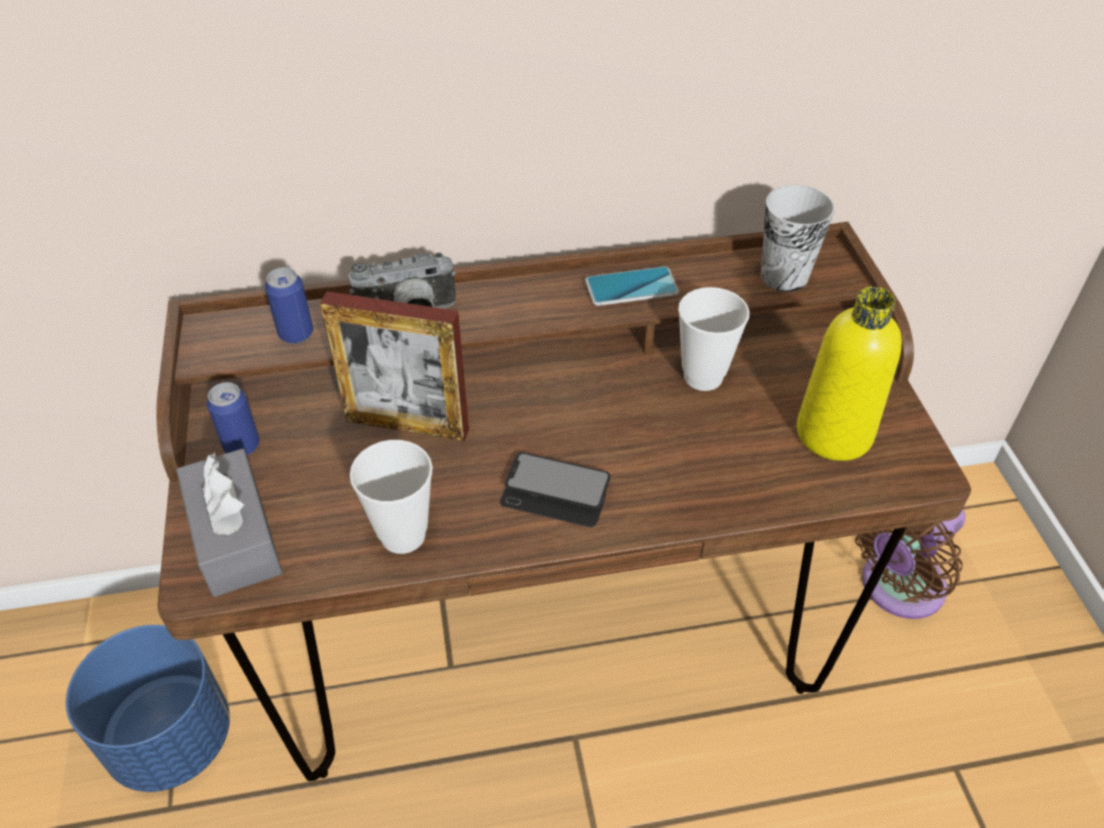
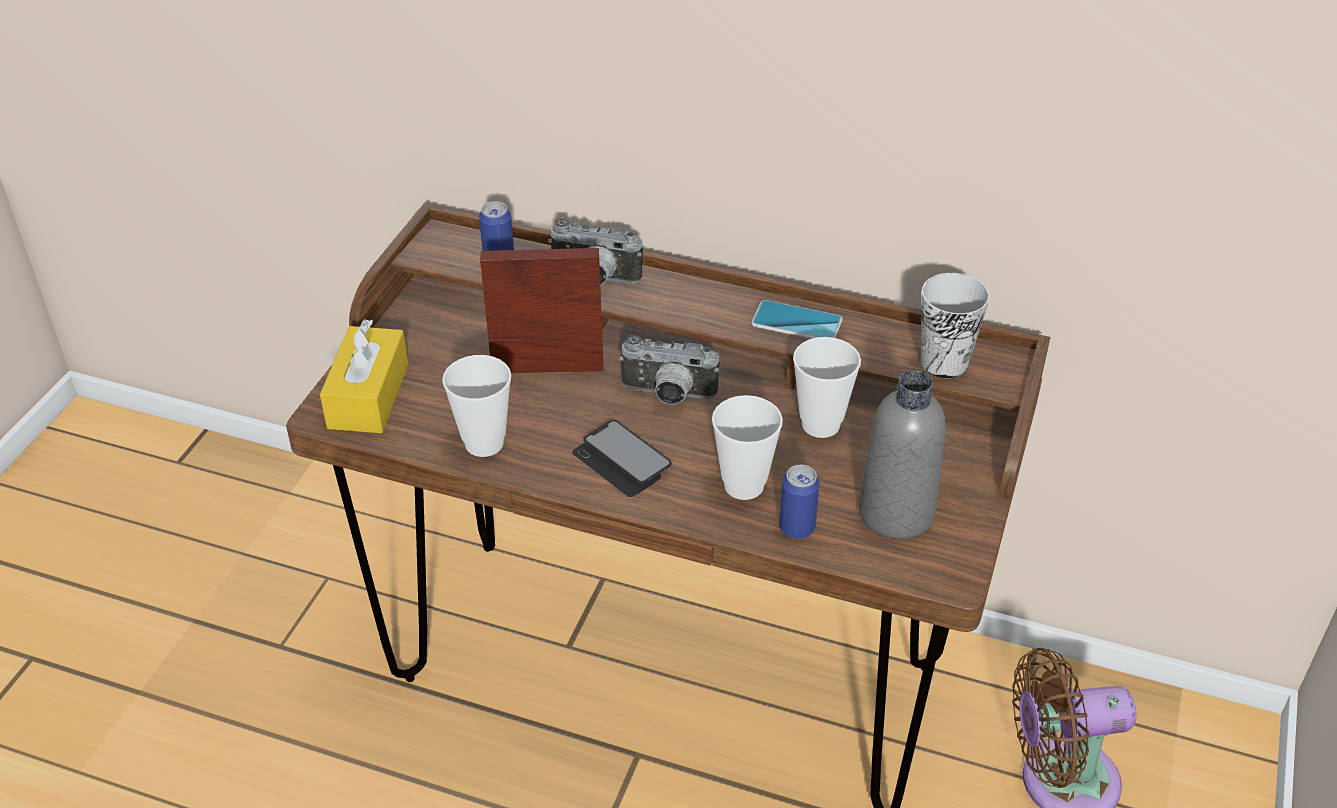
camera: 30 degrees right, 5 degrees down
blue planter [66,625,230,792] -> none
grey tissue box [176,449,283,597] -> yellow tissue box [320,319,408,433]
can [207,382,260,456] -> can moved to [779,465,820,539]
picture frame [320,291,469,442] -> picture frame turned 135 degrees clockwise [480,248,603,374]
yellow bottle [797,286,902,461] -> grey bottle [859,370,946,539]
none -> camera [619,335,720,405]
none -> cup [712,395,783,500]

